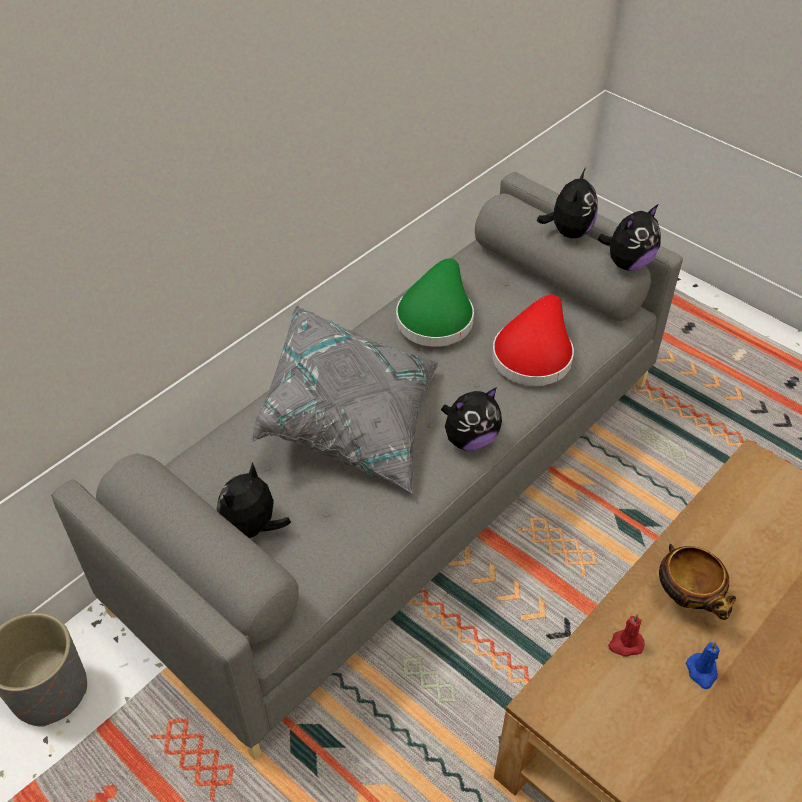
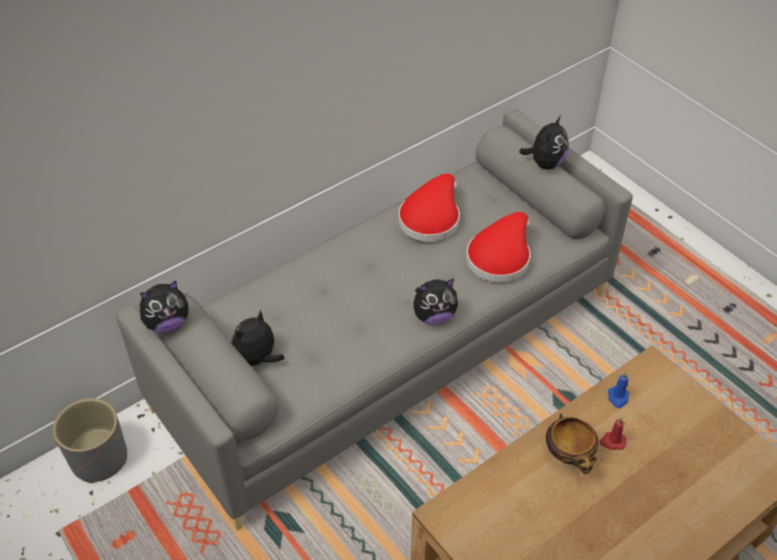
camera: 10 degrees right, 0 degrees up
grey pillow [251,305,440,493] -> none
green hat [396,258,474,347] -> red hat [399,173,460,242]
plush toy [598,204,661,271] -> plush toy moved to [140,281,189,333]
red candle [608,614,644,657] -> red candle moved to [600,418,627,450]
blue candle [686,641,719,689] -> blue candle moved to [608,372,629,408]

